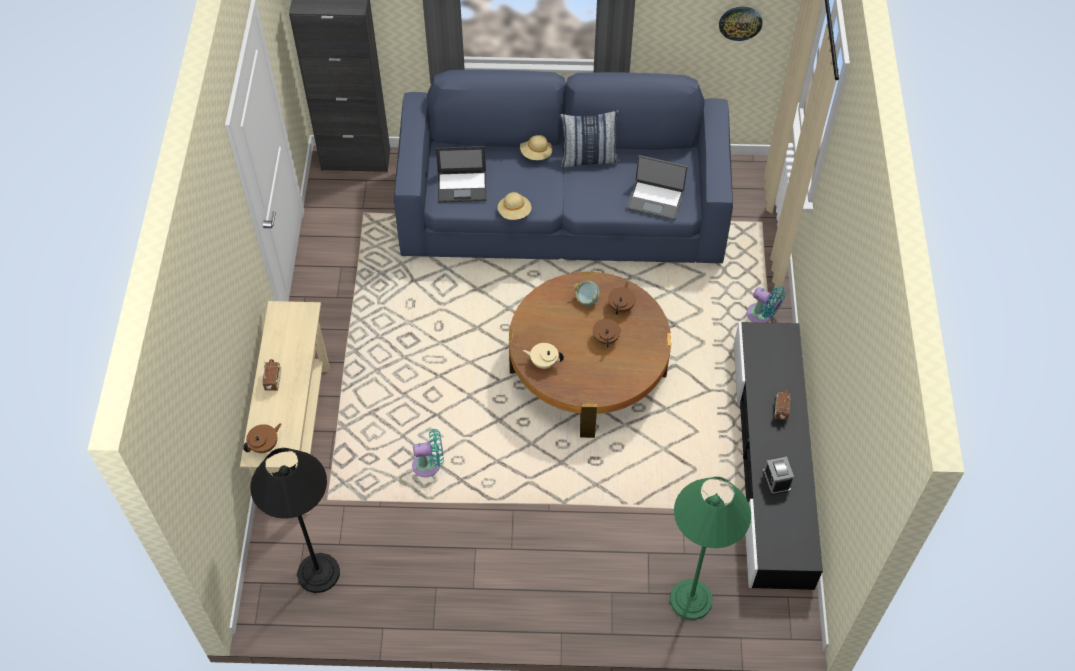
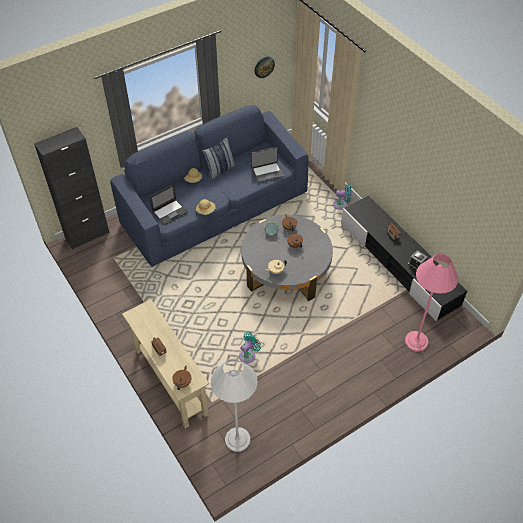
camera: 35 degrees left, 5 degrees down
black floor lamp [250,448,340,593] -> white floor lamp [211,359,258,452]
brown coffee table [509,272,671,438] -> grey coffee table [241,215,333,301]
green floor lamp [670,477,751,620] -> pink floor lamp [405,254,458,352]

